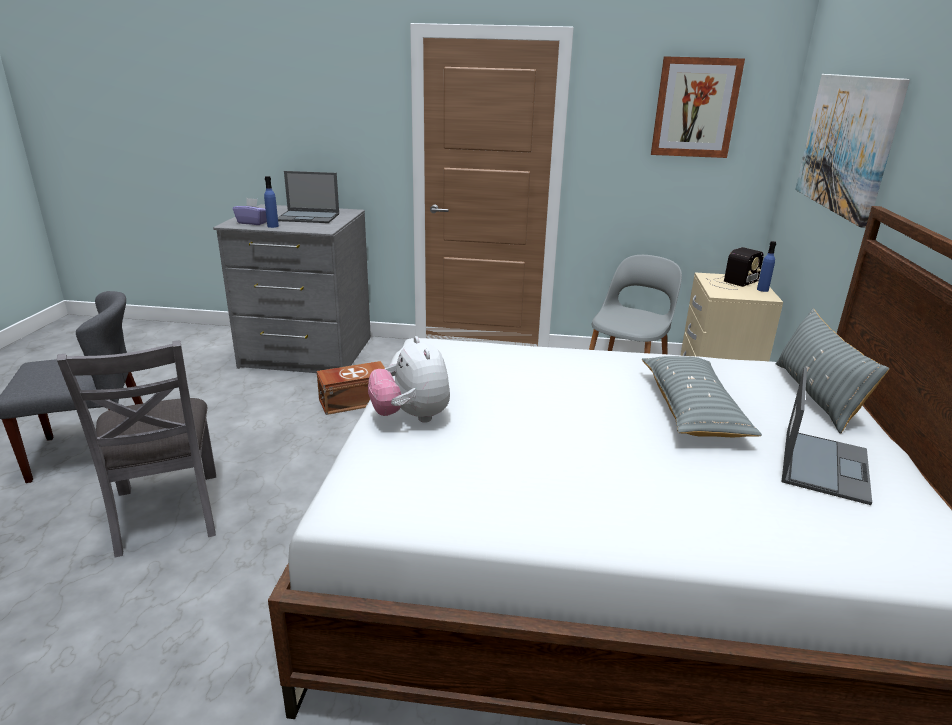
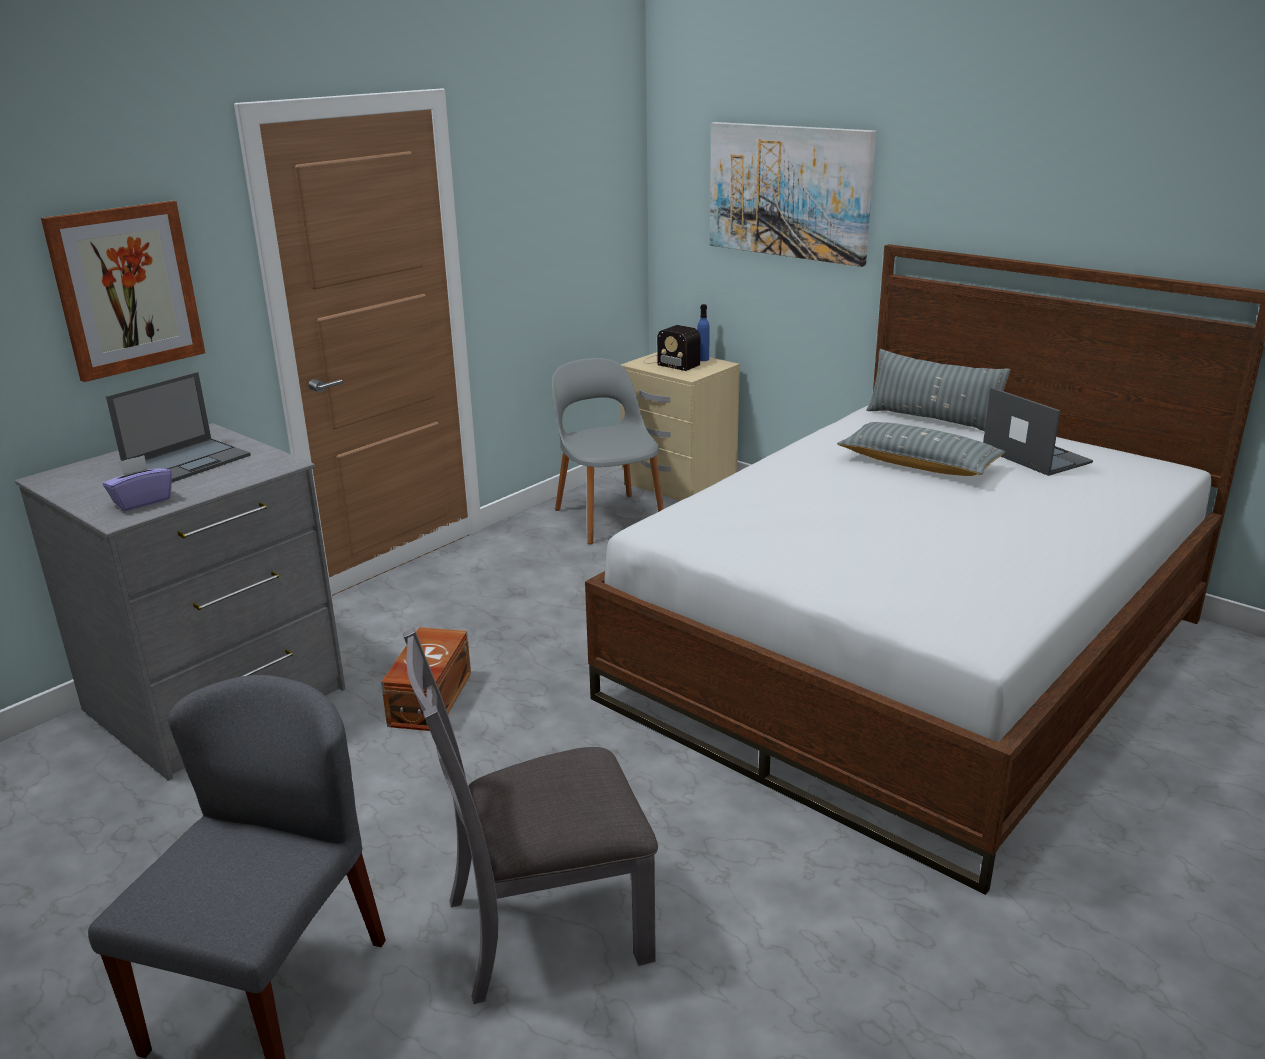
camera: 55 degrees left, 0 degrees up
grey chair [57,340,216,557] -> grey chair turned 150 degrees clockwise [403,627,658,1004]
blue bottle [264,176,279,228] -> none
plush toy [368,336,450,423] -> none
picture [651,56,745,158] -> picture moved to [41,201,205,382]
radio [706,247,764,290] -> radio turned 135 degrees clockwise [643,325,700,371]

